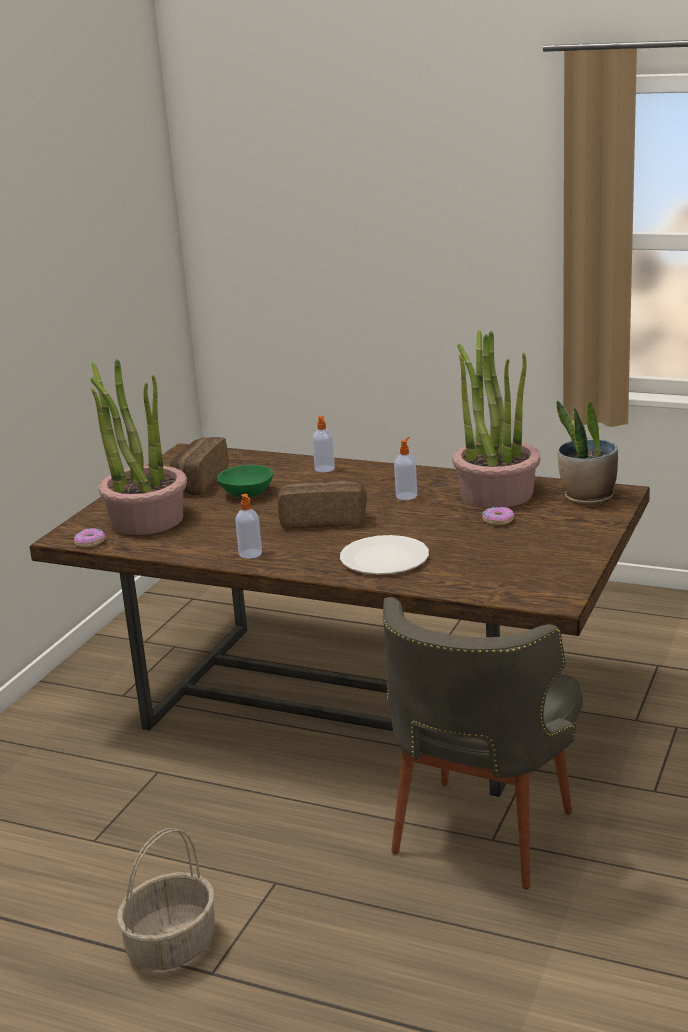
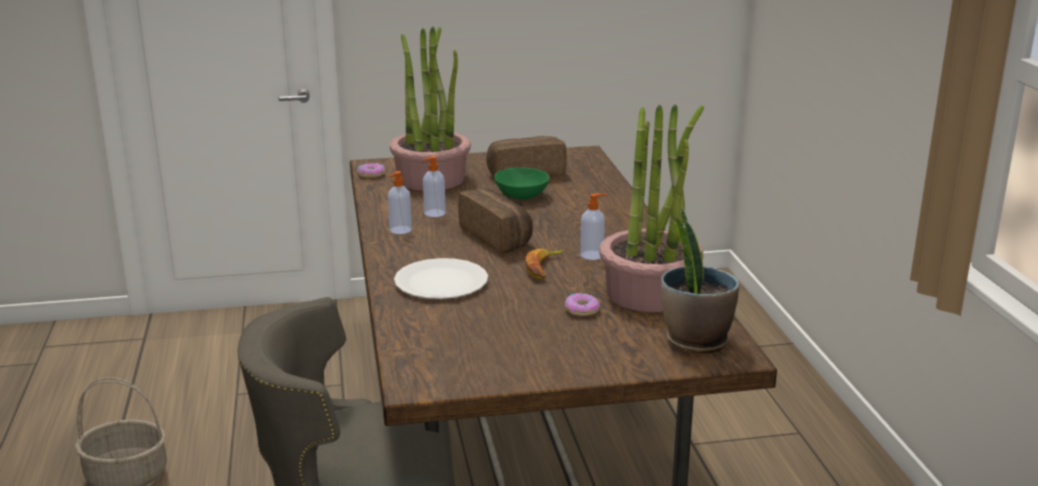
camera: 55 degrees right, 0 degrees up
soap dispenser [312,416,335,472] -> soap dispenser moved to [422,156,446,217]
none -> banana [526,249,566,279]

